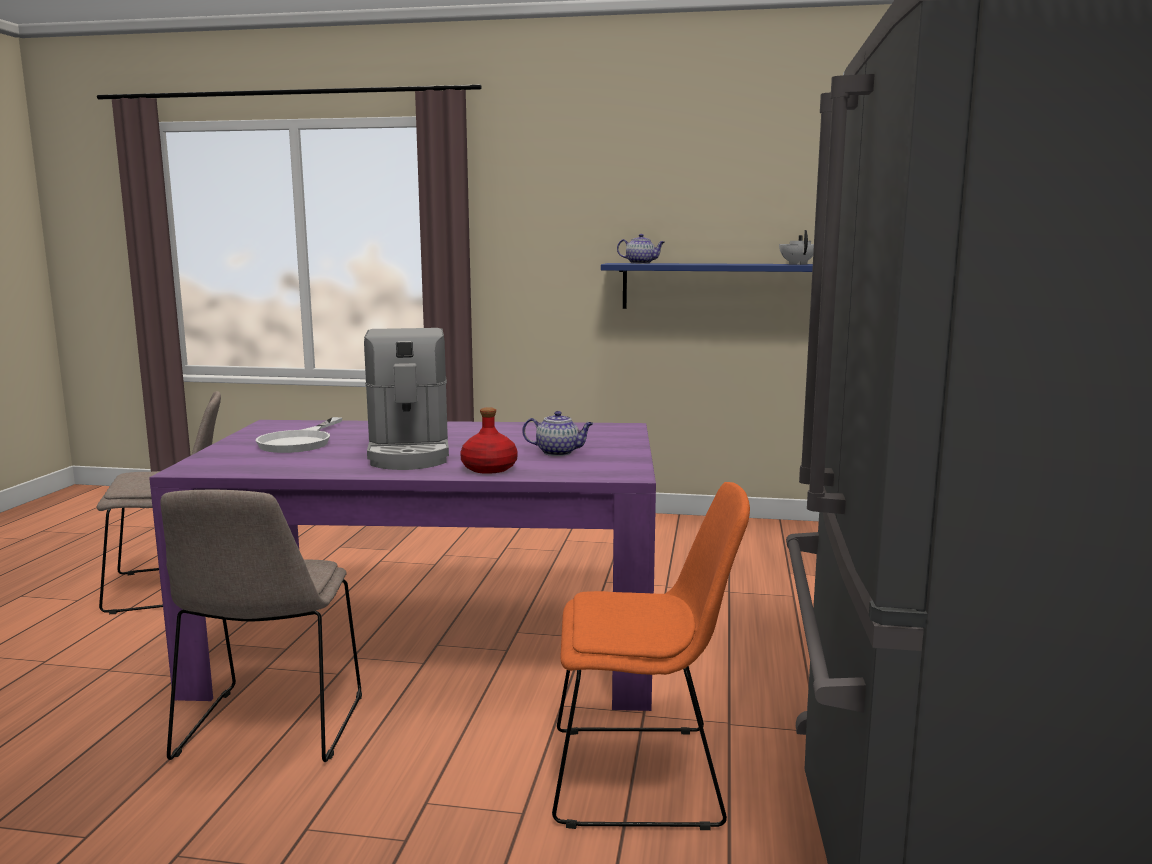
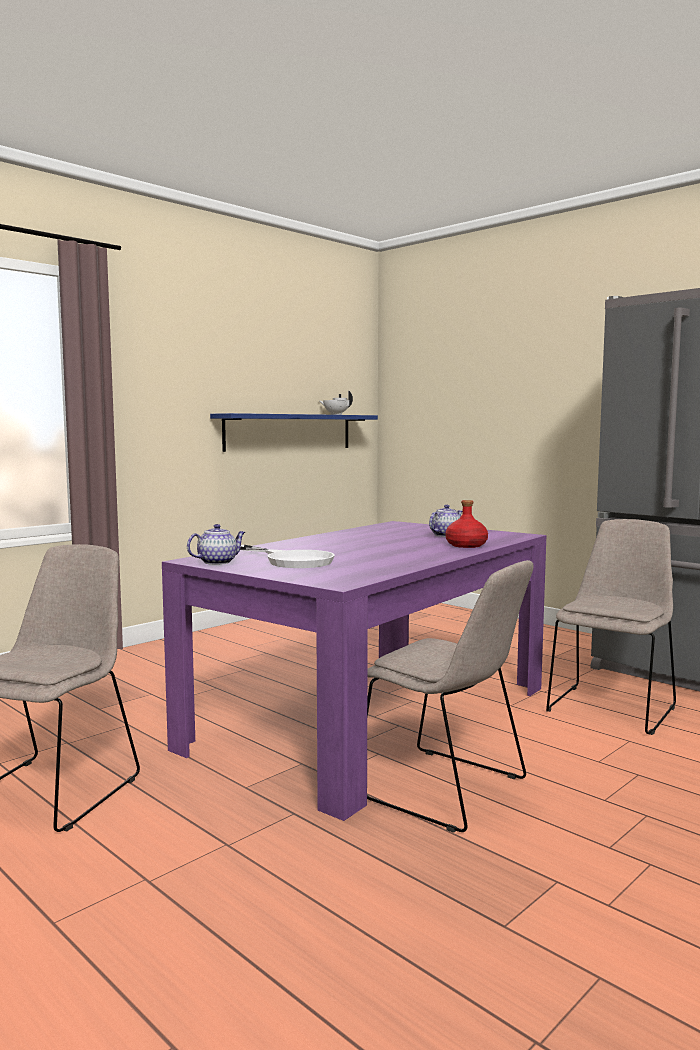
camera: 55 degrees left, 5 degrees down
coffee machine [364,328,449,470] -> none
orange chair [552,482,750,830] -> beige chair [546,519,676,735]
teapot [617,234,665,264] -> teapot moved to [187,524,245,565]

